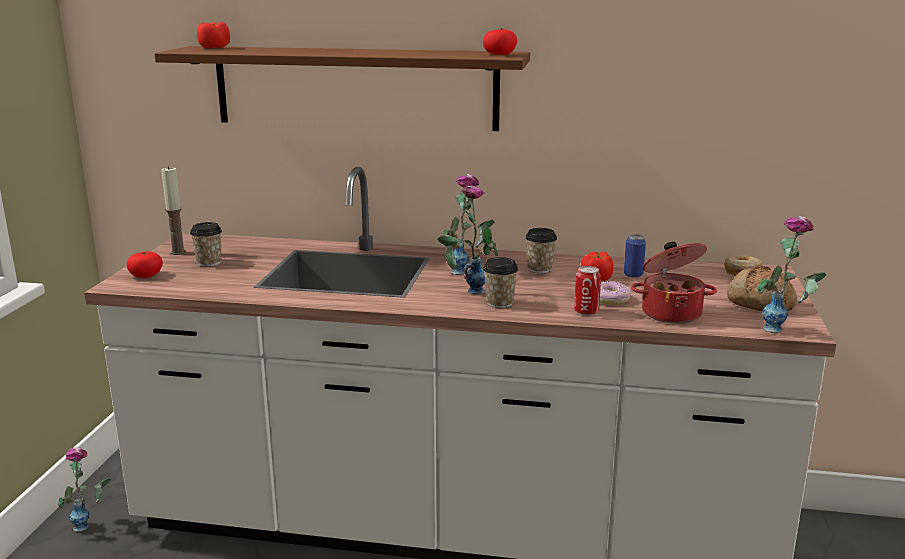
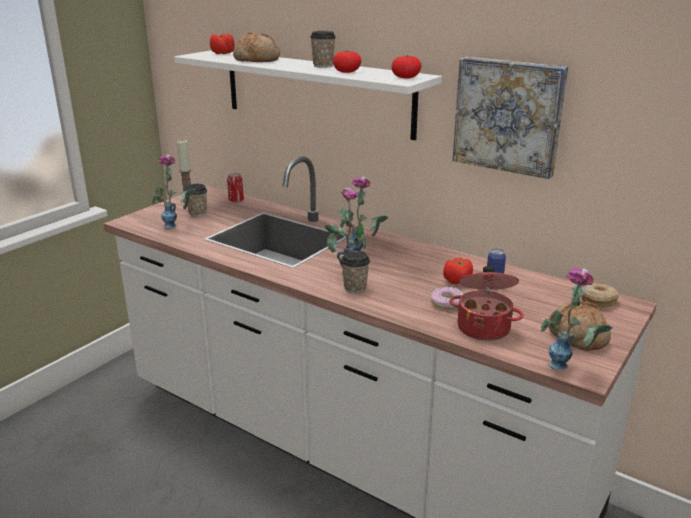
camera: 25 degrees right, 5 degrees up
vase [58,447,111,532] -> vase moved to [152,154,196,229]
tomato [127,251,163,278] -> tomato moved to [333,50,362,73]
brown shelf [155,46,530,131] -> white shelf [174,50,442,140]
cup [525,228,557,273] -> cup moved to [310,31,336,68]
can [574,266,601,315] -> can moved to [227,173,244,203]
none -> bread [233,33,280,62]
none -> picture [453,57,568,179]

